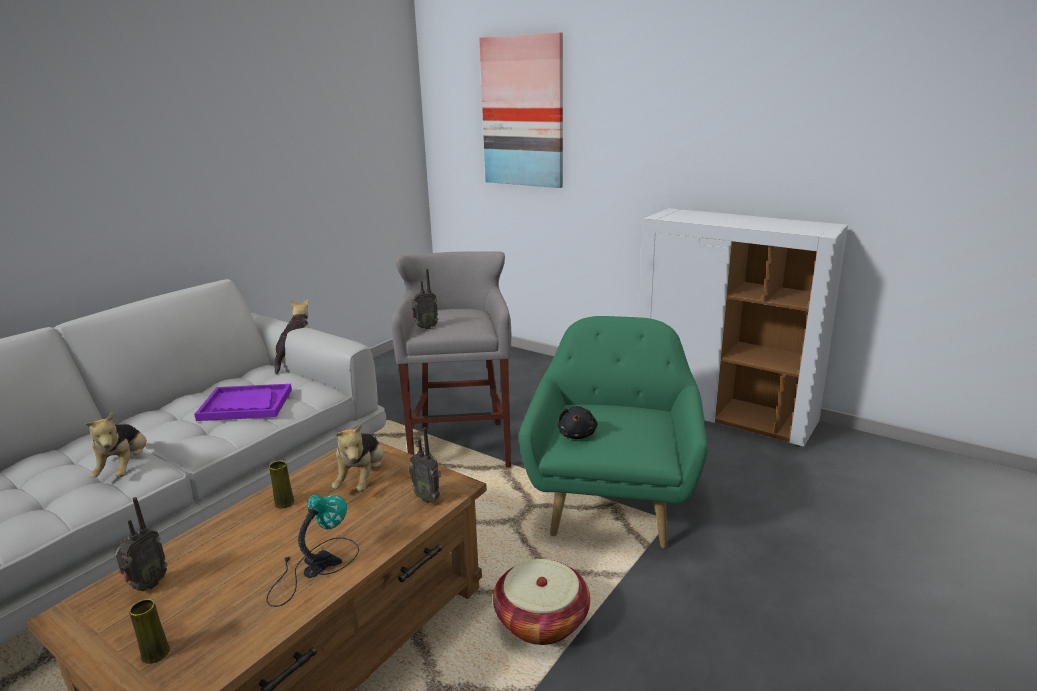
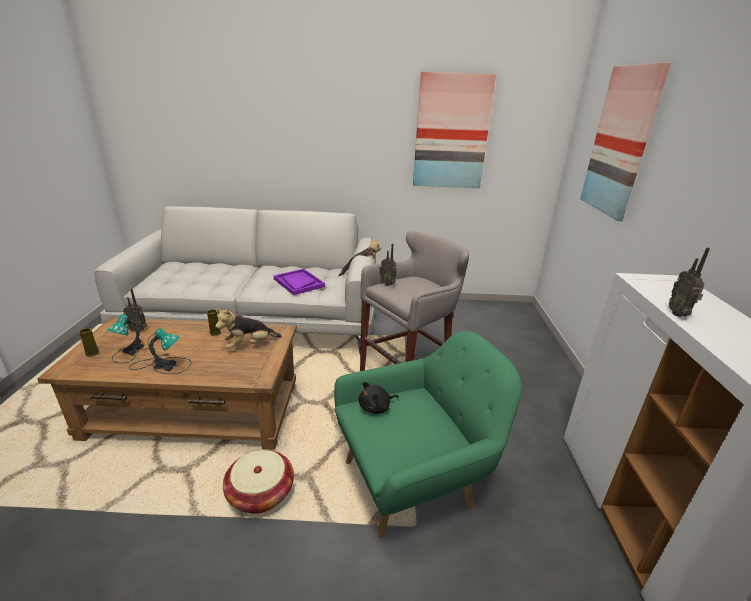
camera: 55 degrees right, 5 degrees up
plush toy [86,412,147,478] -> none
radio [409,427,441,503] -> radio moved to [669,247,710,316]
none -> table lamp [108,314,160,363]
none -> picture [413,72,496,188]

